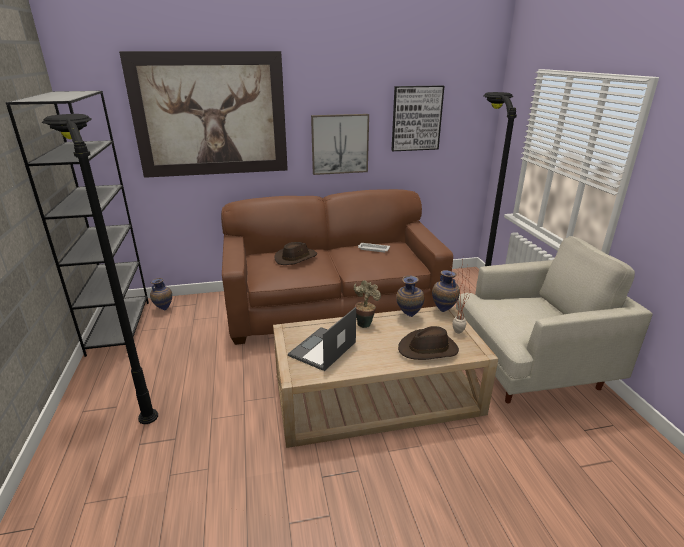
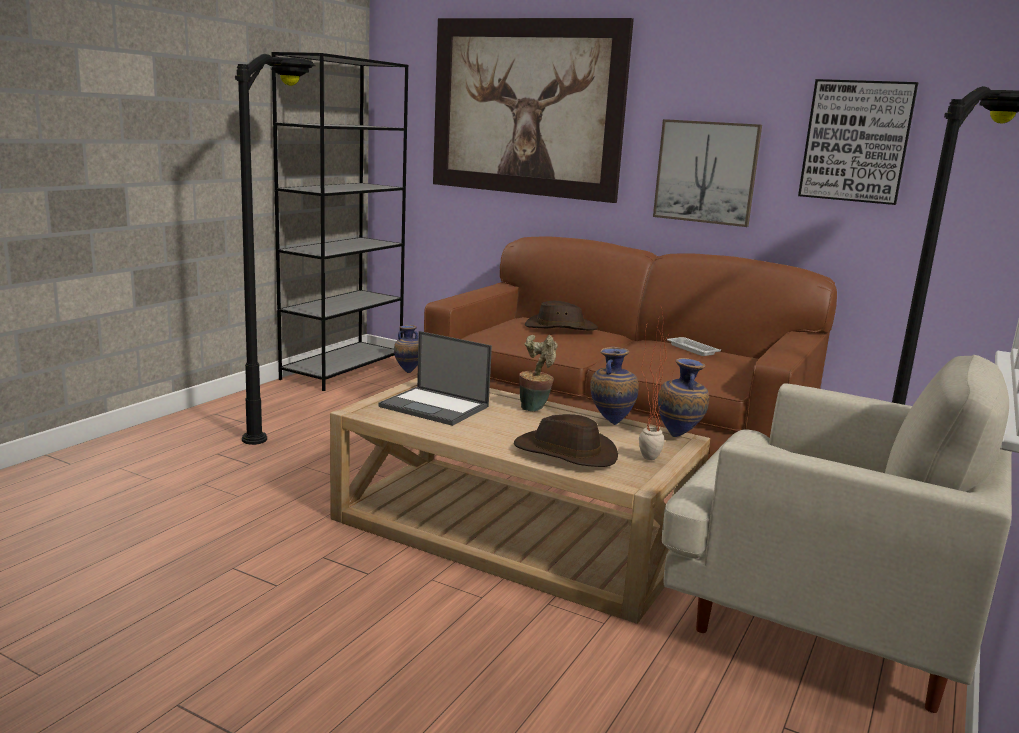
camera: 40 degrees right, 10 degrees down
laptop [288,307,356,371] -> laptop turned 135 degrees counterclockwise [379,331,492,426]

